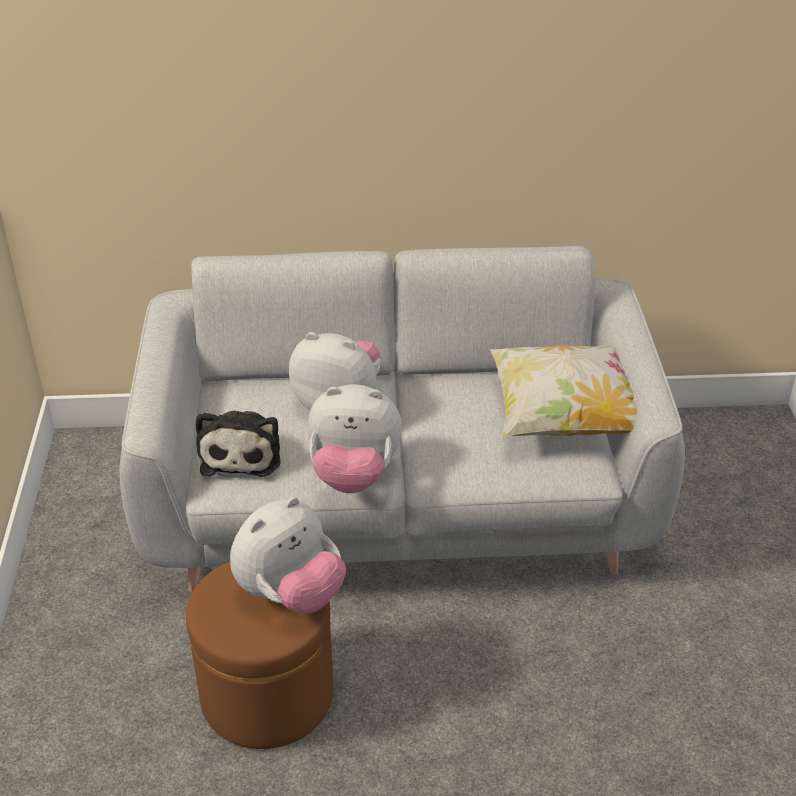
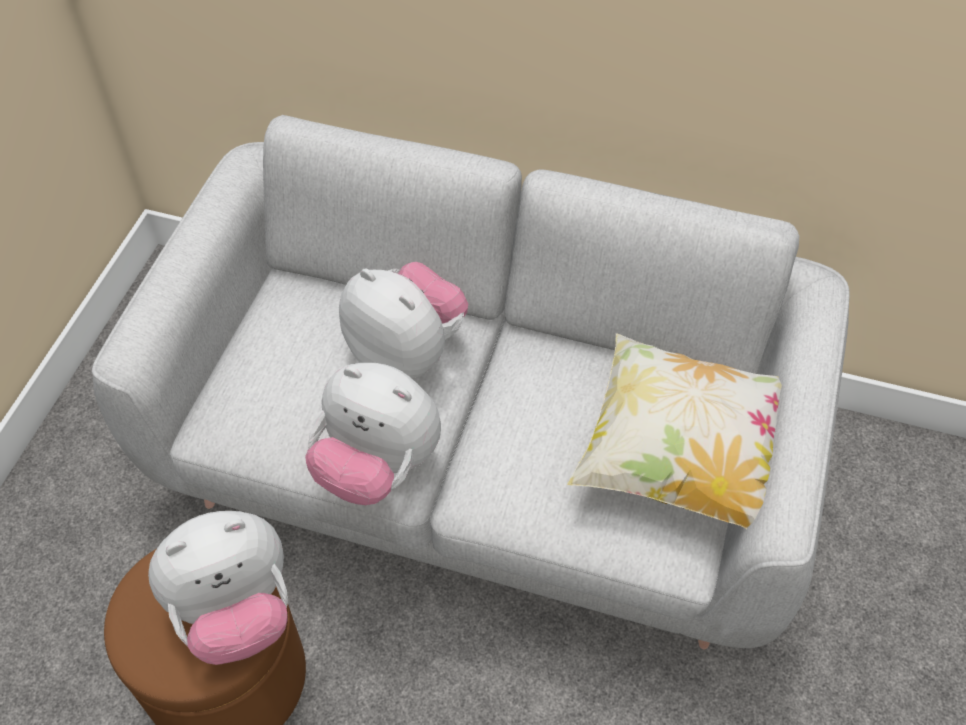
camera: 20 degrees right, 15 degrees up
plush toy [195,410,281,477] -> none

